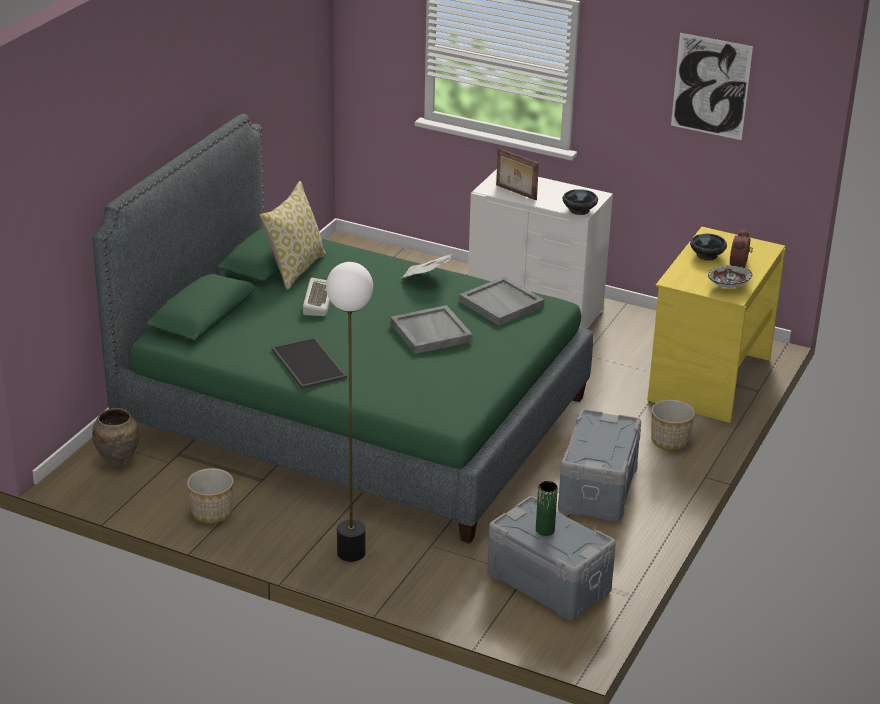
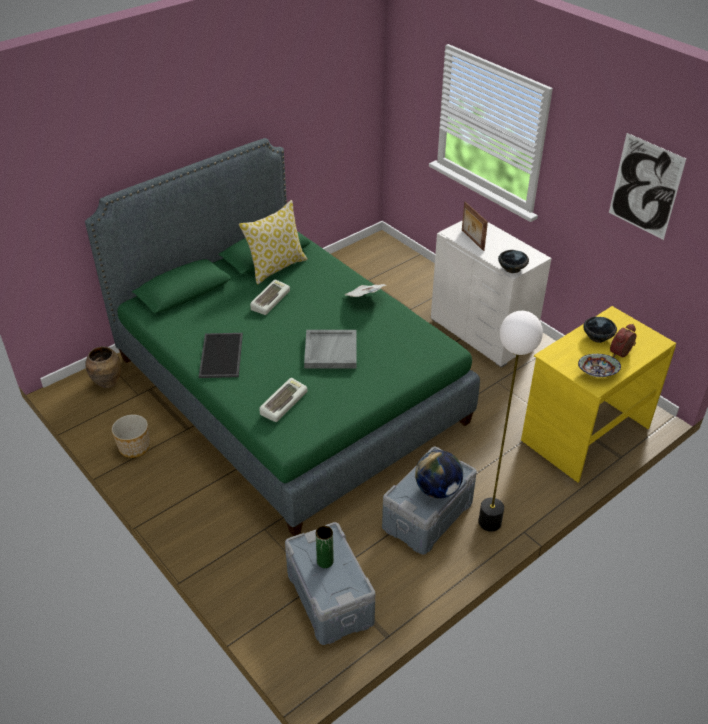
camera: 25 degrees right, 10 degrees up
floor lamp [326,262,373,562] -> floor lamp moved to [478,311,543,532]
grey tray [459,277,544,326] -> none
planter [651,400,695,451] -> none
none -> keyboard [259,378,307,422]
none -> globe [415,450,463,498]

